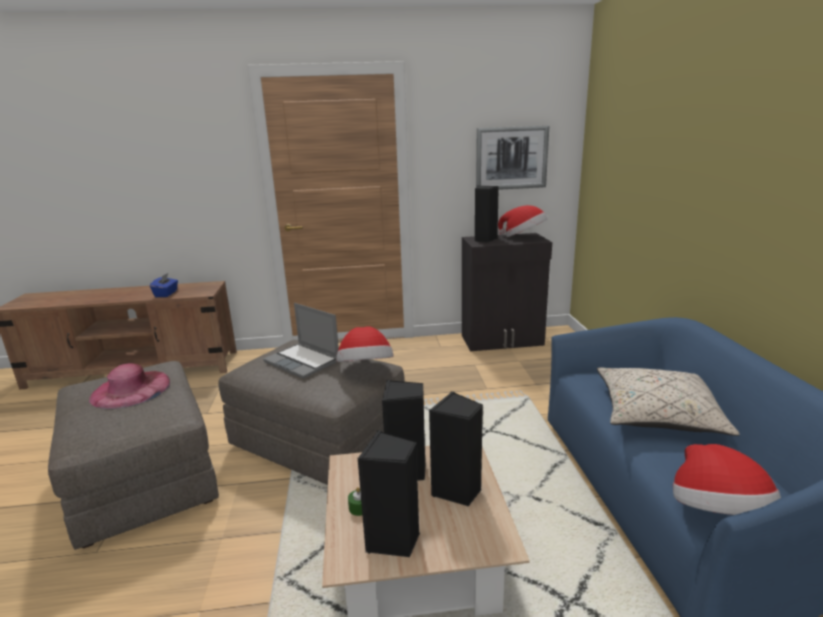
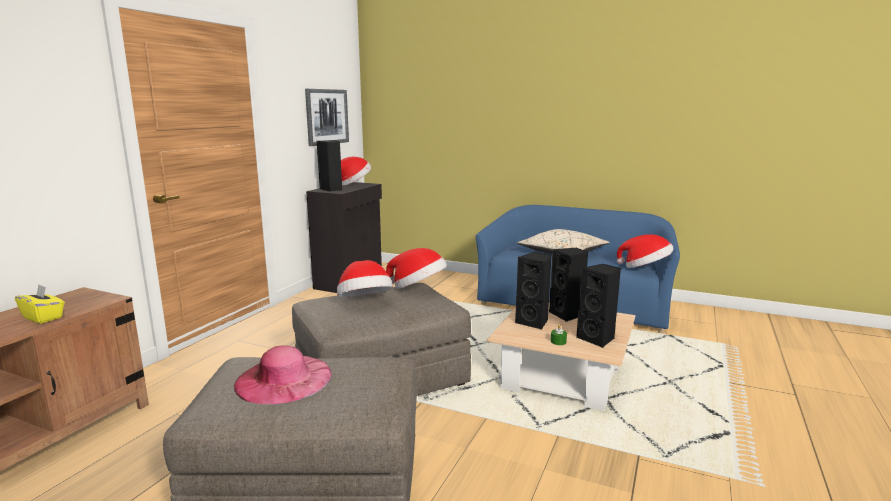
camera: 60 degrees left, 5 degrees down
blue tissue box [150,273,178,297] -> yellow tissue box [15,285,65,324]
laptop [263,303,339,379] -> hat [337,260,393,297]

